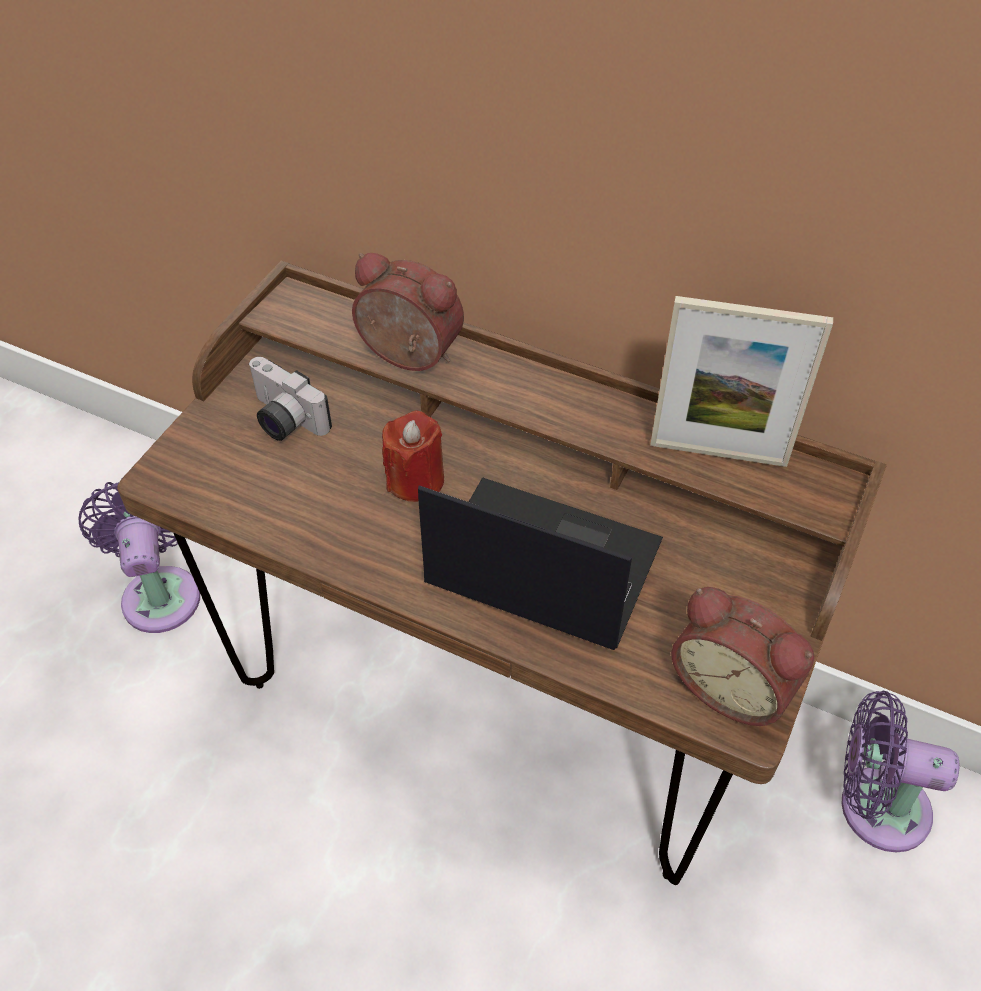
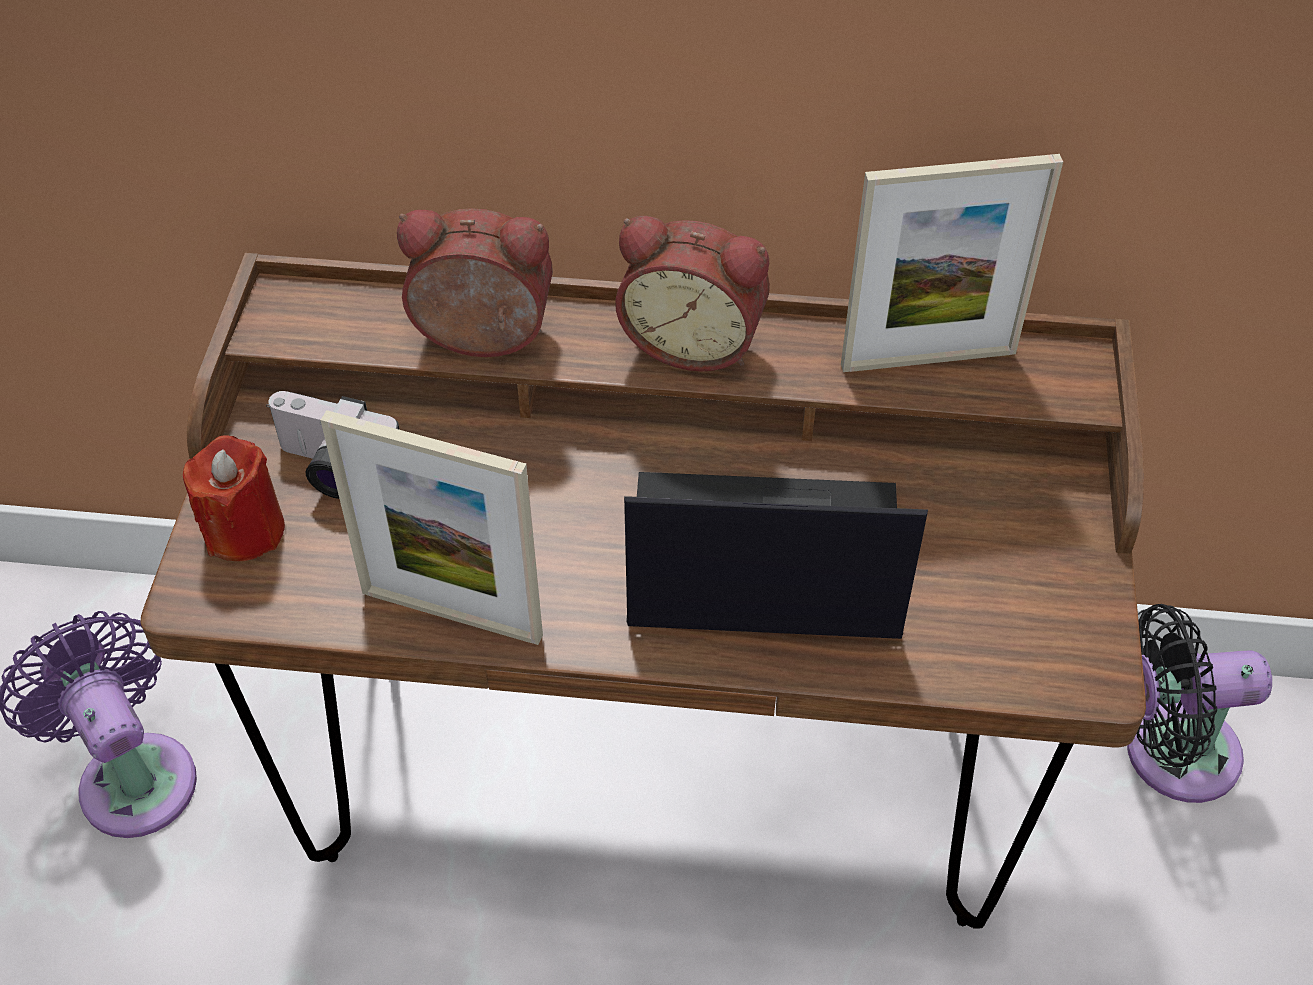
camera: 20 degrees left, 0 degrees up
red candle [382,410,444,502] -> red candle moved to [183,436,285,561]
alarm clock [671,587,814,726] -> alarm clock moved to [615,216,770,372]
purple fan [842,691,960,852] -> black fan [1127,604,1272,803]
none -> picture frame [321,410,543,645]

